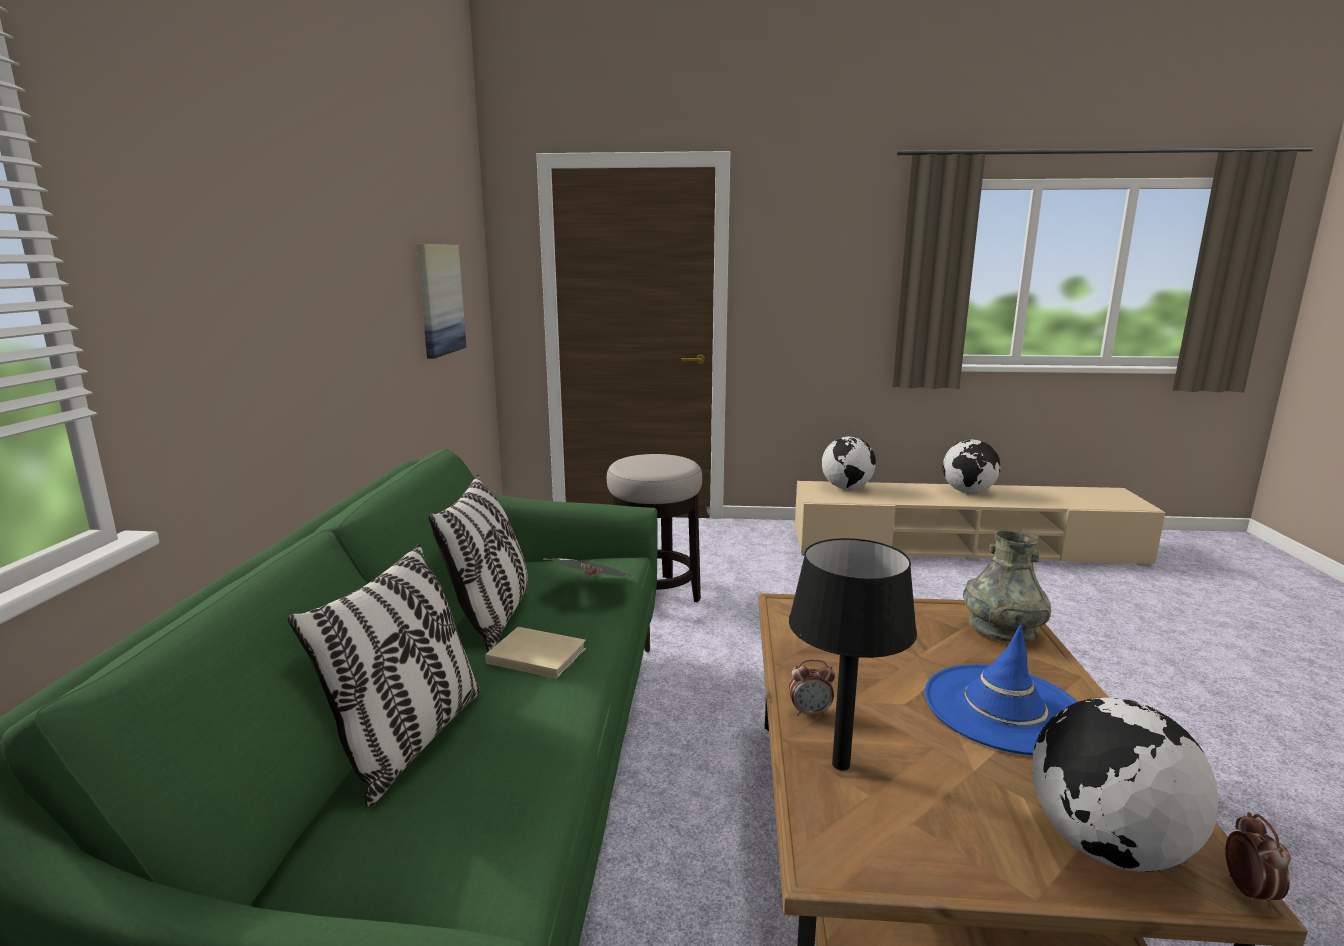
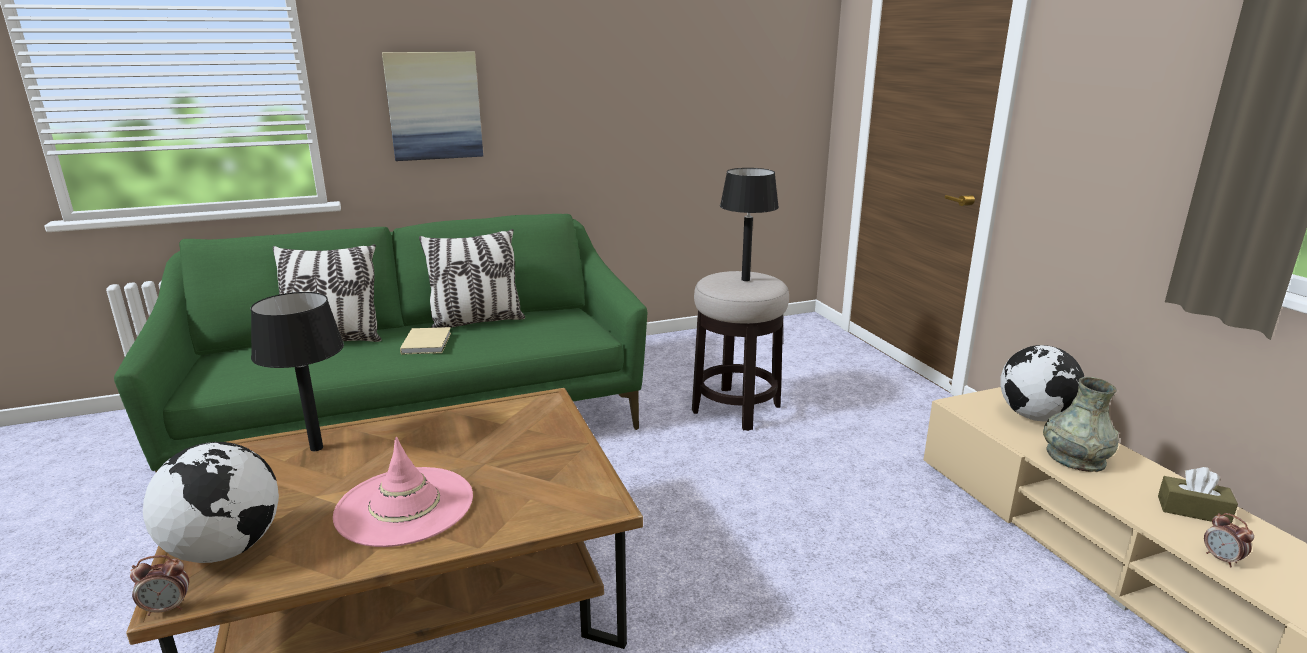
camera: 65 degrees right, 5 degrees up
picture [416,244,466,359] -> picture moved to [382,52,483,161]
newspaper [544,559,632,577] -> none
alarm clock [789,659,835,716] -> alarm clock moved to [1204,513,1254,567]
blue hat [925,625,1077,755] -> pink hat [333,437,473,547]
globe [943,440,1001,494] -> brown tissue box [1158,467,1238,523]
grey vase [963,530,1051,643] -> grey vase moved to [1043,377,1119,472]
none -> black table lamp [720,168,779,281]

